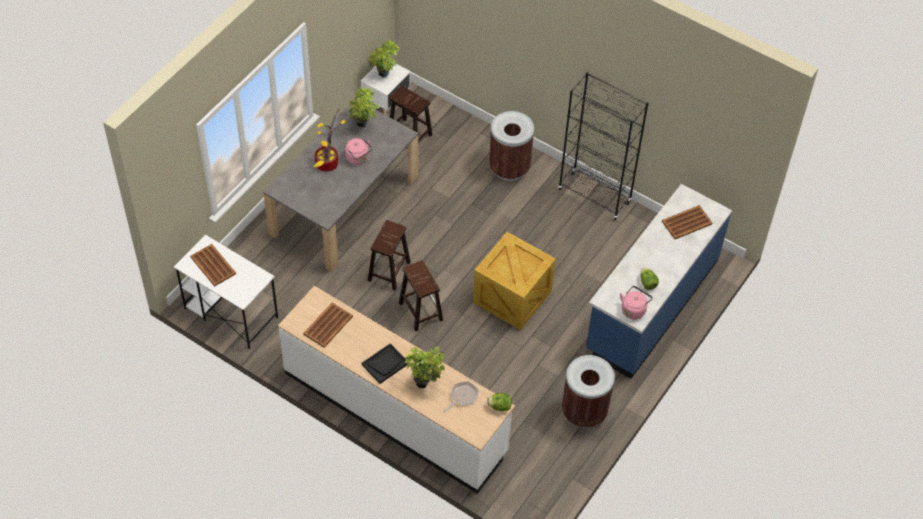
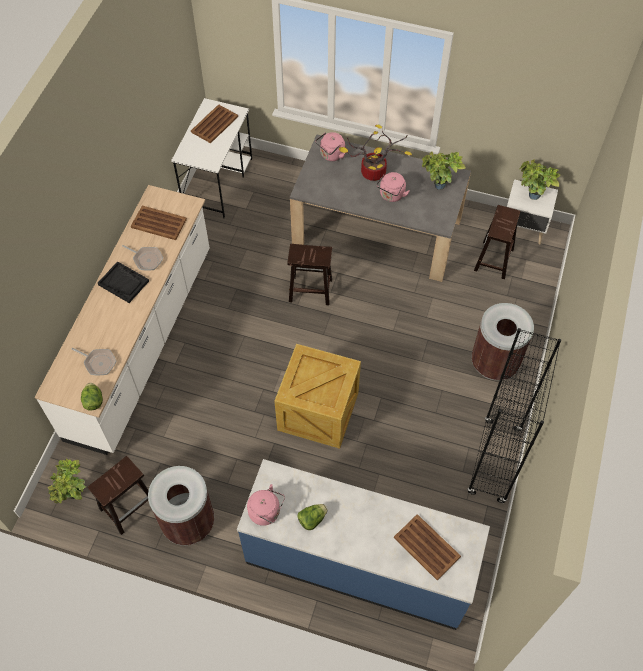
camera: 75 degrees right, 5 degrees up
brown stool [399,260,443,332] -> brown stool moved to [87,456,149,535]
potted plant [404,347,445,388] -> potted plant moved to [47,458,86,504]
none -> frying pan [122,245,163,270]
none -> pink kettle [315,132,345,161]

